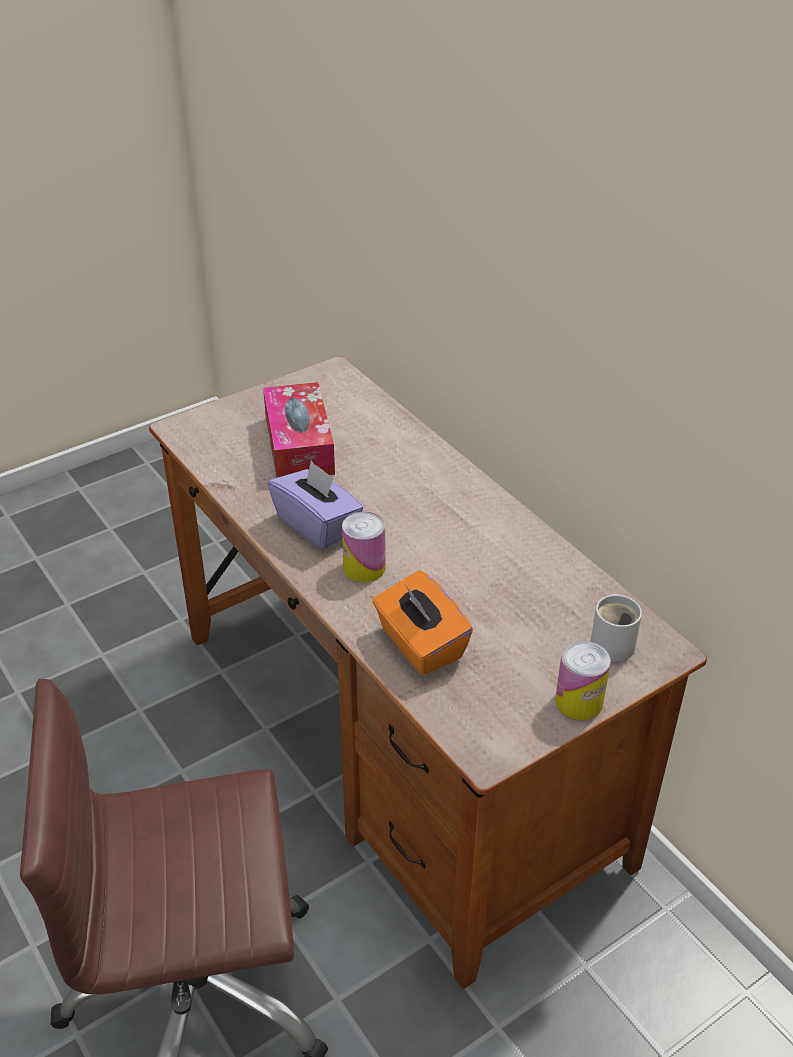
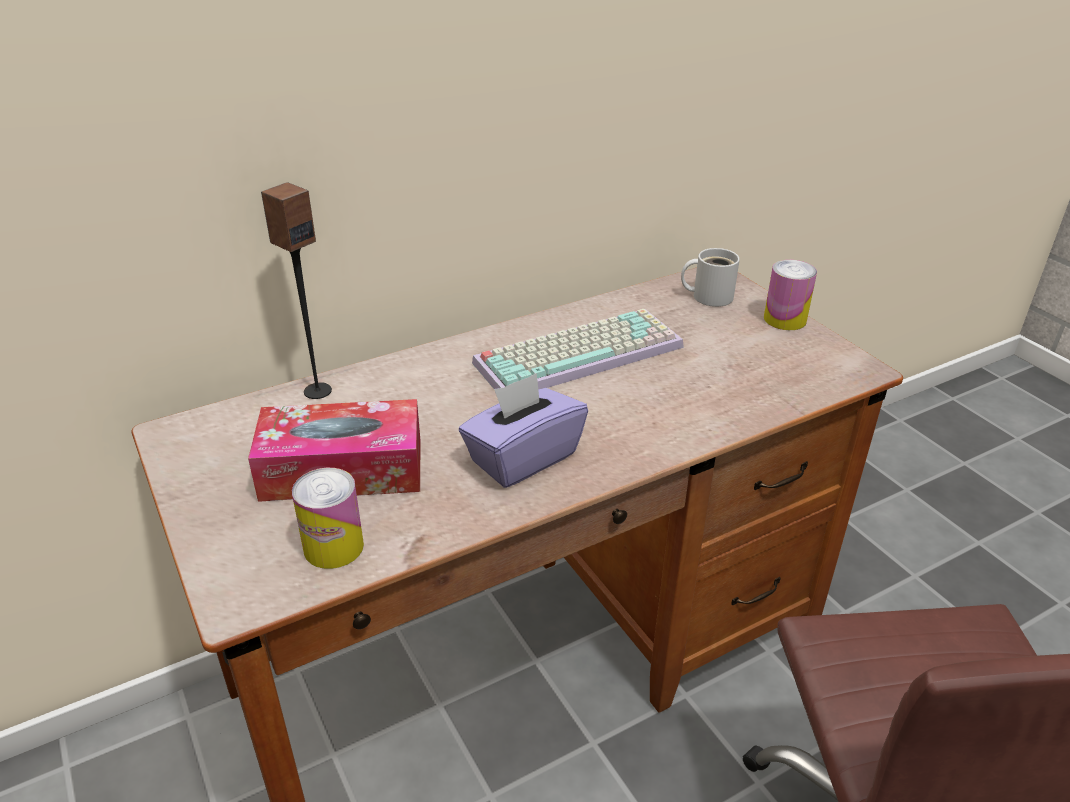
camera: 85 degrees left, 5 degrees down
can [342,511,385,582] -> can moved to [292,468,364,569]
orange tissue box [373,570,473,675] -> none
none -> speaker [261,182,332,399]
none -> keyboard [472,309,684,389]

